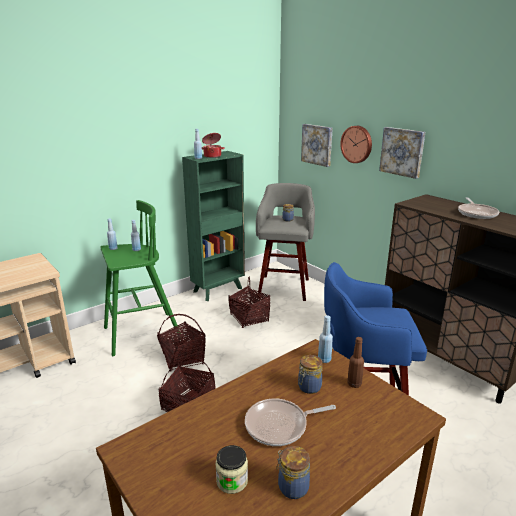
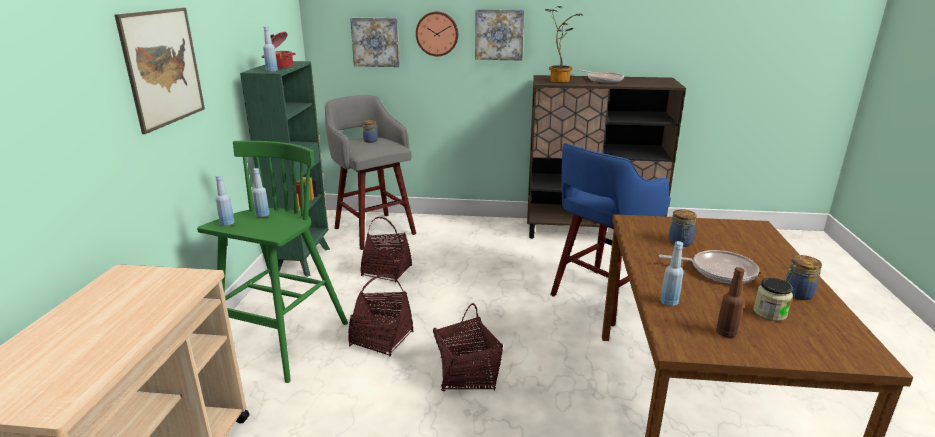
camera: 45 degrees left, 0 degrees up
frying pan [245,399,336,446] -> frying pan turned 105 degrees counterclockwise [659,250,759,284]
blue bottle [318,315,333,363] -> blue bottle moved to [660,241,683,306]
brown bottle [347,337,364,388] -> brown bottle moved to [716,267,745,338]
none -> picture [115,8,205,134]
none -> potted plant [545,6,584,83]

